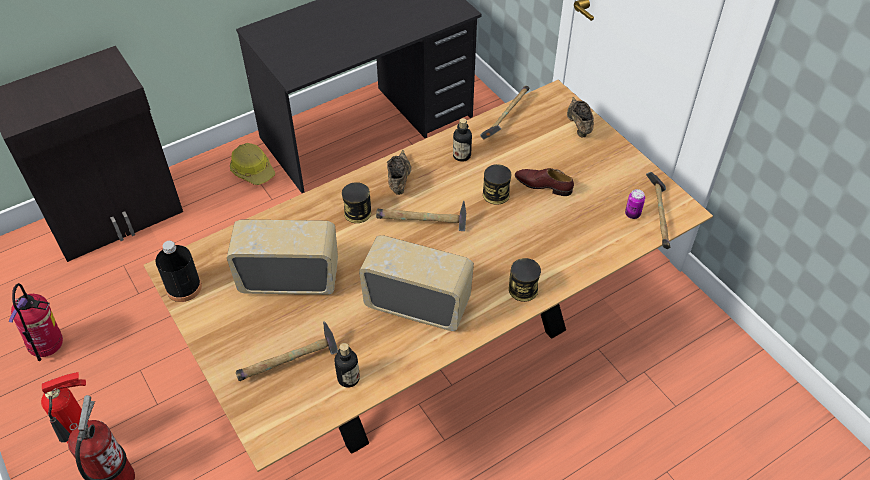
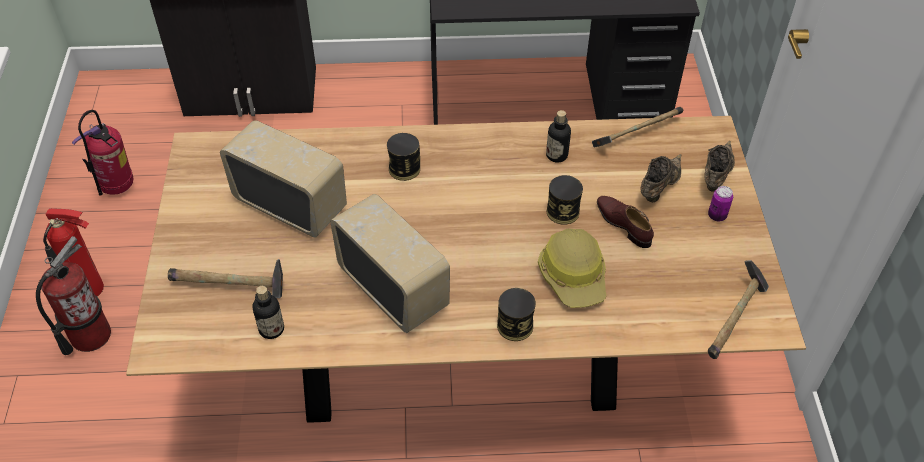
camera: 30 degrees right, 0 degrees up
black bottle [155,241,202,302] -> none
hard hat [230,143,275,185] -> hard hat moved to [538,228,606,308]
hammer [376,201,466,231] -> none
brown shoe [387,150,411,195] -> brown shoe moved to [640,154,681,202]
can [625,189,645,219] -> can moved to [708,186,733,221]

